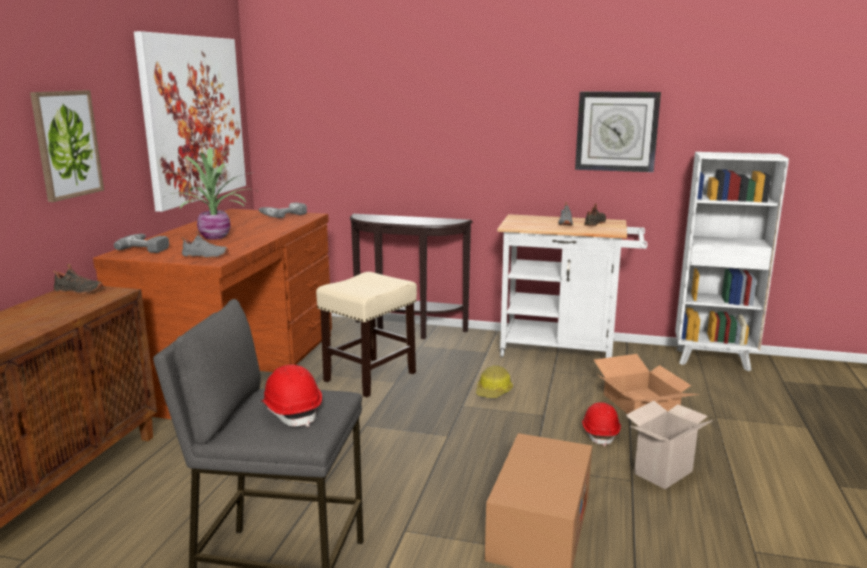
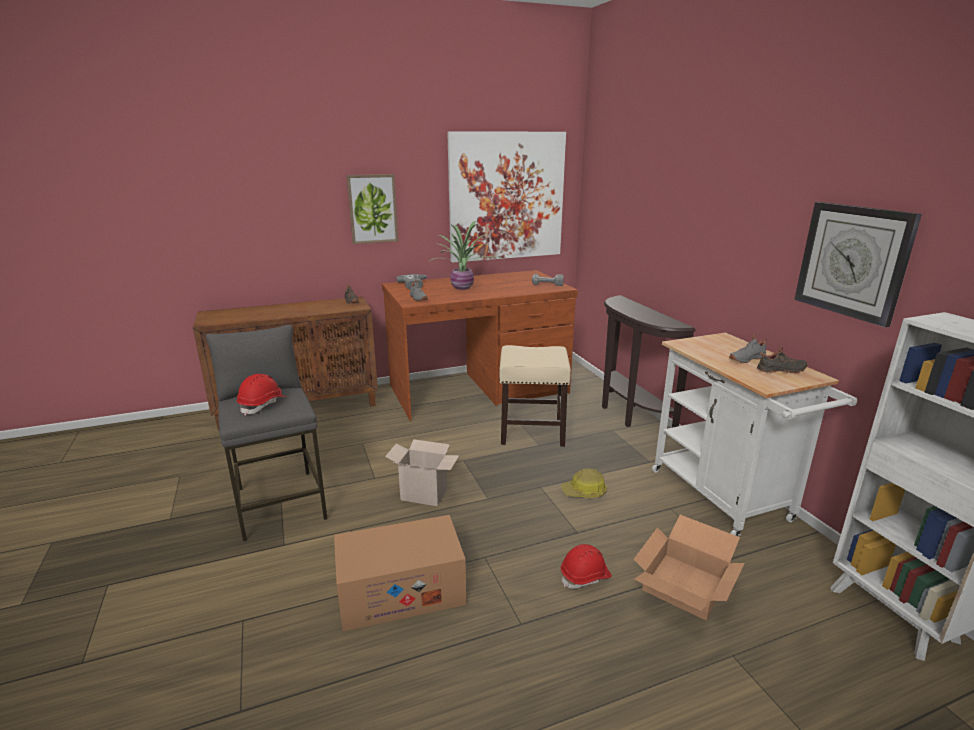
camera: 55 degrees right, 5 degrees up
cardboard box [625,401,713,489] -> cardboard box moved to [385,439,459,506]

